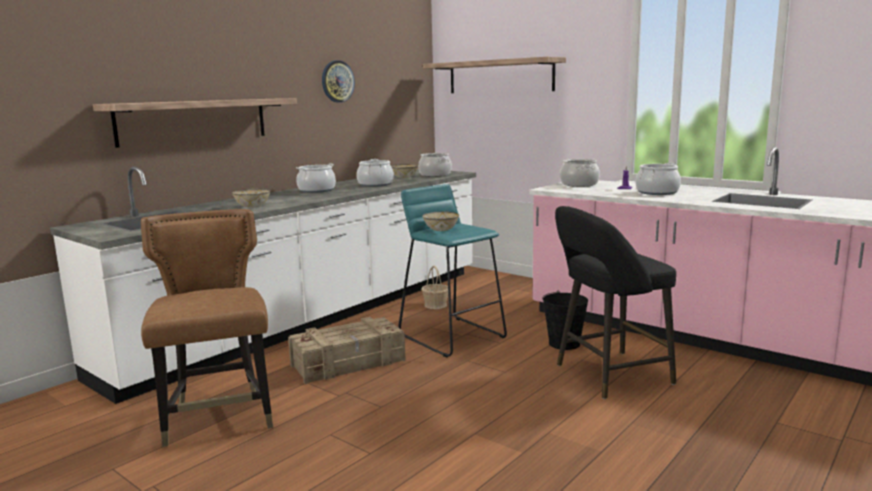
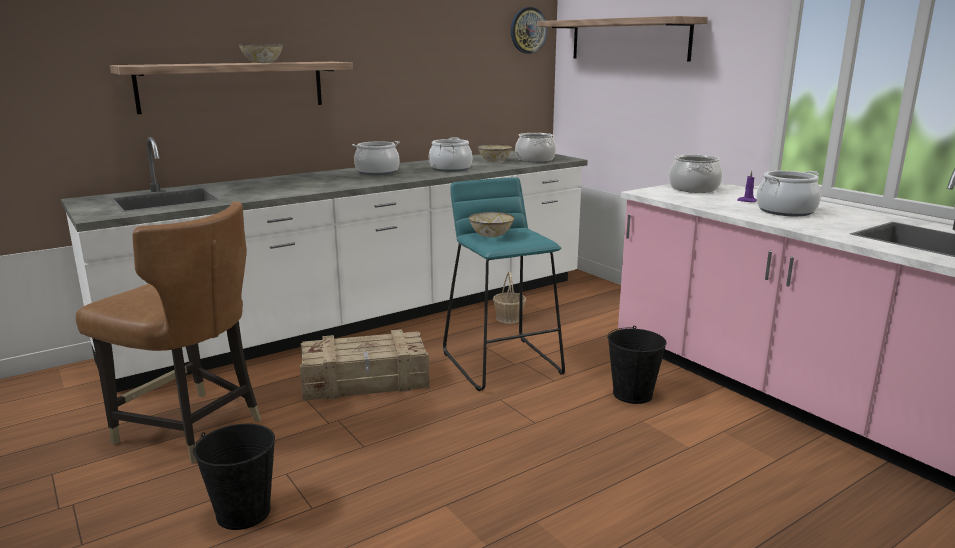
camera: 15 degrees right, 5 degrees up
brown chair [141,209,273,447] -> brown chair turned 120 degrees clockwise [76,202,261,464]
bowl [232,189,271,207] -> bowl moved to [239,44,283,63]
wall clock [322,60,355,103] -> wall clock moved to [511,7,547,54]
black stool [555,206,676,399] -> none
none -> black bucket [193,424,275,530]

